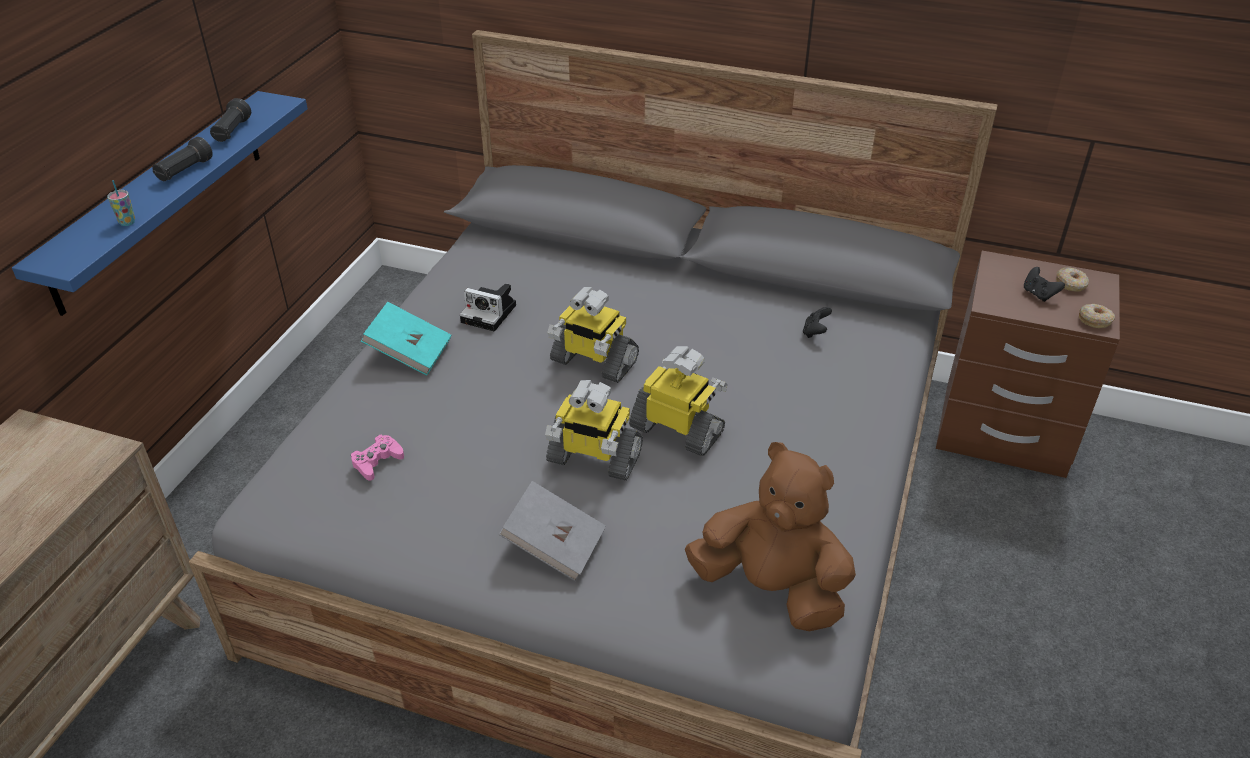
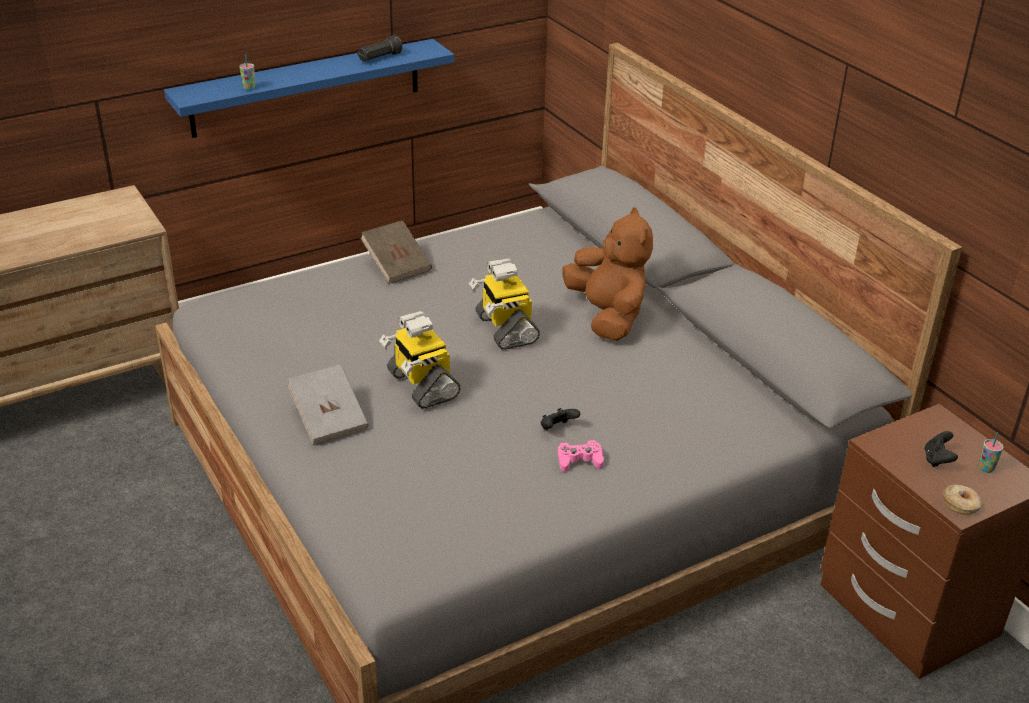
camera: 40 degrees right, 5 degrees down
black flashlight [153,137,213,181] -> none
pink game controller [351,435,404,481] -> pink game controller moved to [558,440,604,472]
turquoise book [361,302,451,376] -> brown book [360,220,432,284]
camera [460,283,516,331] -> none
toy robot [629,346,727,456] -> none
brown plush toy [685,442,856,631] -> brown plush toy moved to [562,207,653,341]
black game controller [803,307,832,338] -> black game controller moved to [541,408,580,430]
donut [1056,267,1089,292] -> cup [979,433,1003,473]

